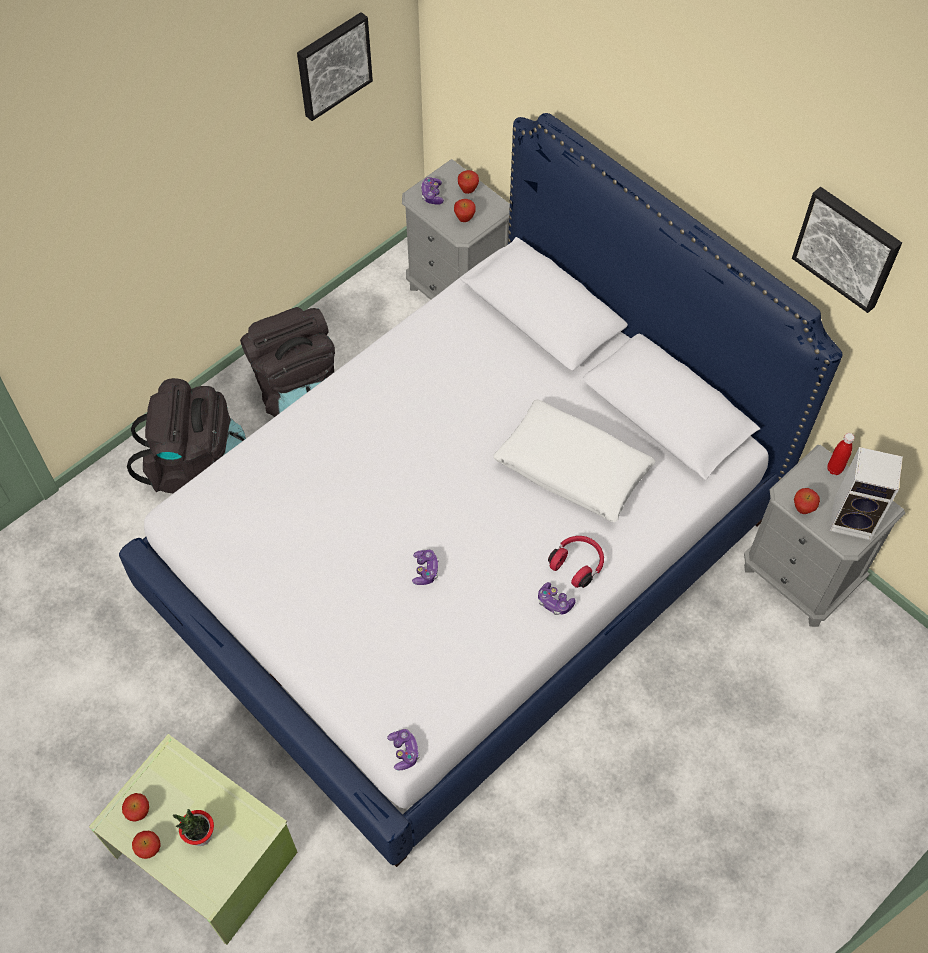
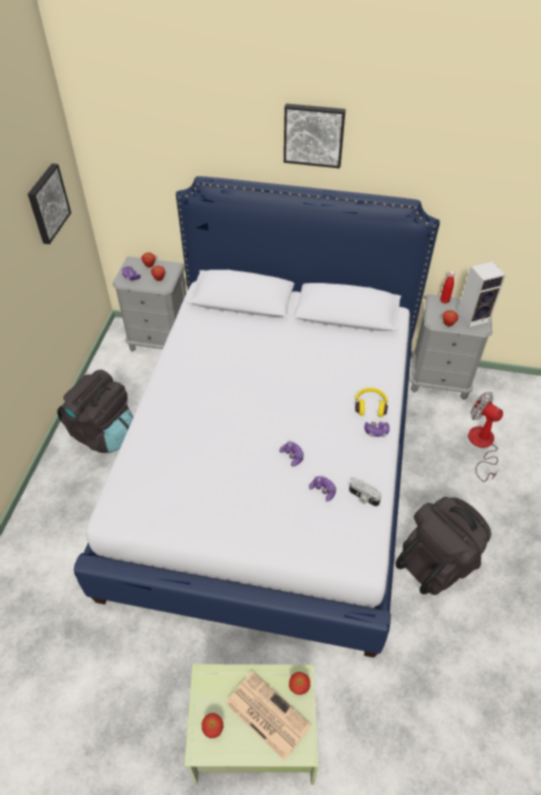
camera: 35 degrees left, 10 degrees down
black backpack [127,378,246,493] -> black backpack moved to [396,497,491,595]
apple [132,831,161,859] -> apple moved to [289,672,310,695]
potted plant [173,809,214,846] -> newspaper [225,671,311,761]
game controller [387,729,420,771] -> game controller moved to [309,476,336,502]
white pillow [493,400,656,522] -> none
red headphones [548,536,604,588] -> yellow headphones [355,388,388,417]
picture [792,187,902,313] -> picture moved to [284,104,346,168]
none -> camera [349,479,381,506]
none -> fan [468,392,503,482]

